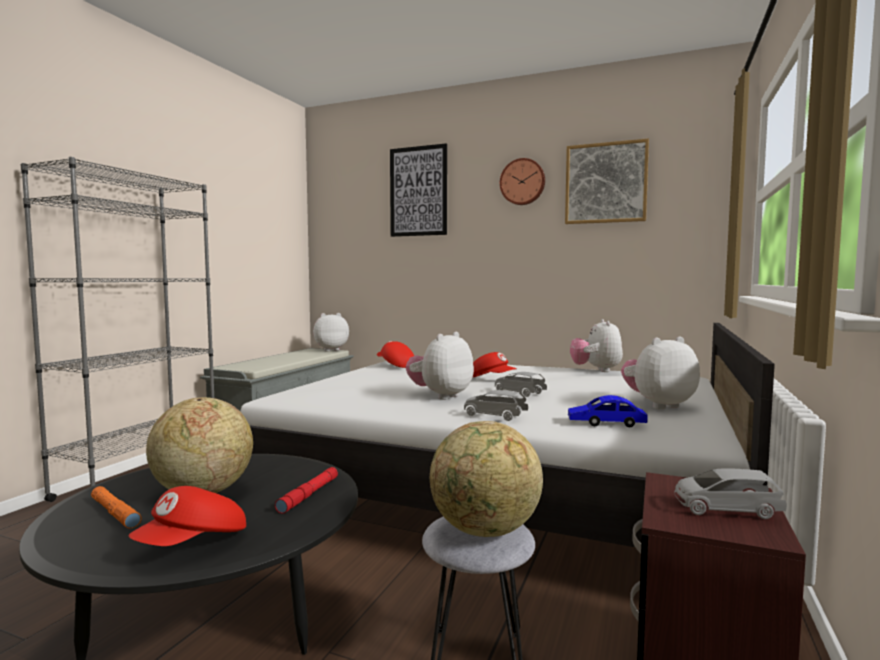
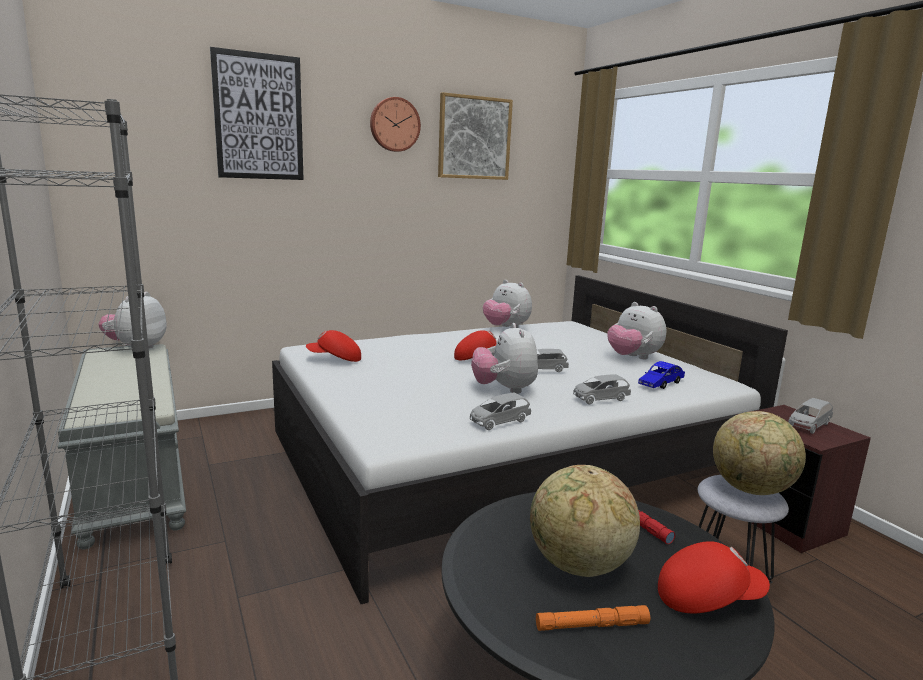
camera: 50 degrees left, 10 degrees up
red cap [128,486,246,546] -> red cap turned 75 degrees counterclockwise [658,541,770,613]
plush toy [621,336,700,410] -> plush toy turned 60 degrees counterclockwise [607,302,666,359]
none -> grey toy car [470,392,531,430]

